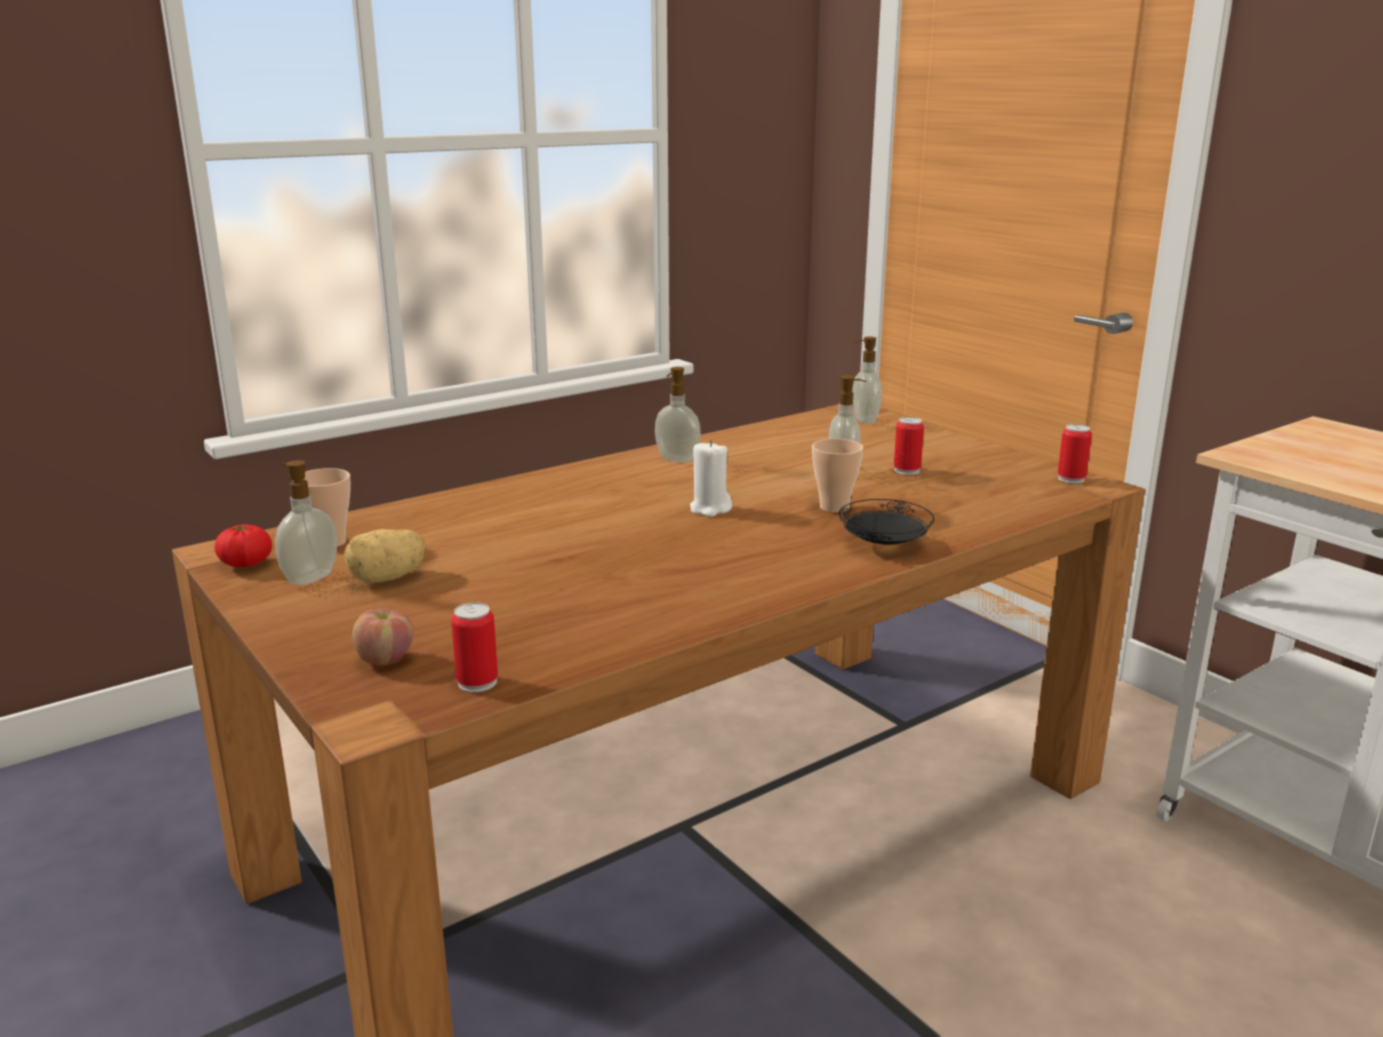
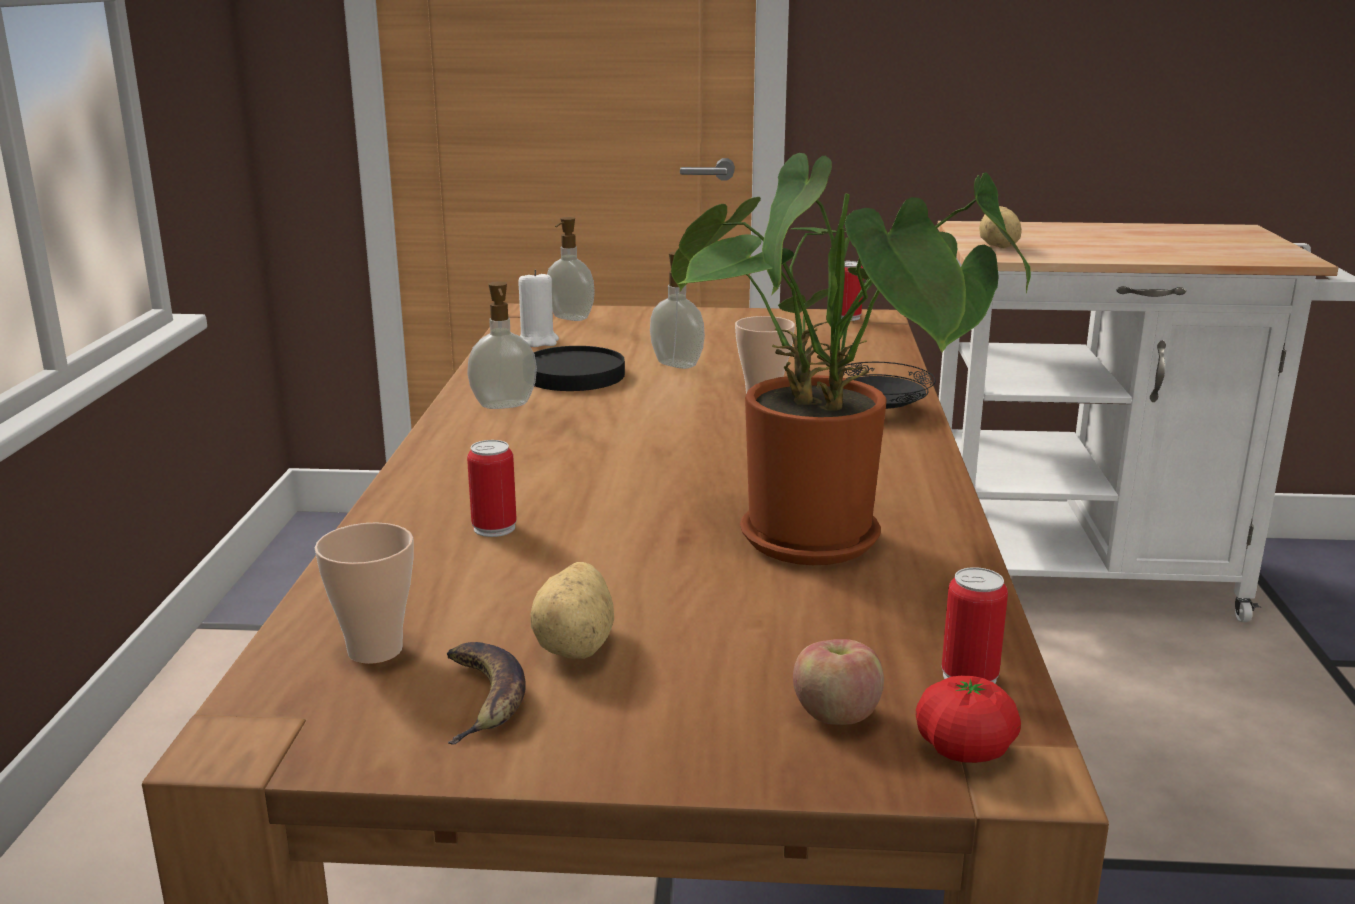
camera: 50 degrees left, 0 degrees up
tomato [215,524,272,567] -> tomato moved to [916,676,1021,763]
soap dispenser [275,460,337,585] -> banana [447,642,526,745]
white candle [690,440,732,517] -> white candle moved to [518,270,559,347]
can [894,417,924,475] -> can moved to [467,440,517,537]
none -> black plate [534,346,625,391]
none -> potted plant [671,153,1031,565]
none -> potato [979,206,1022,248]

